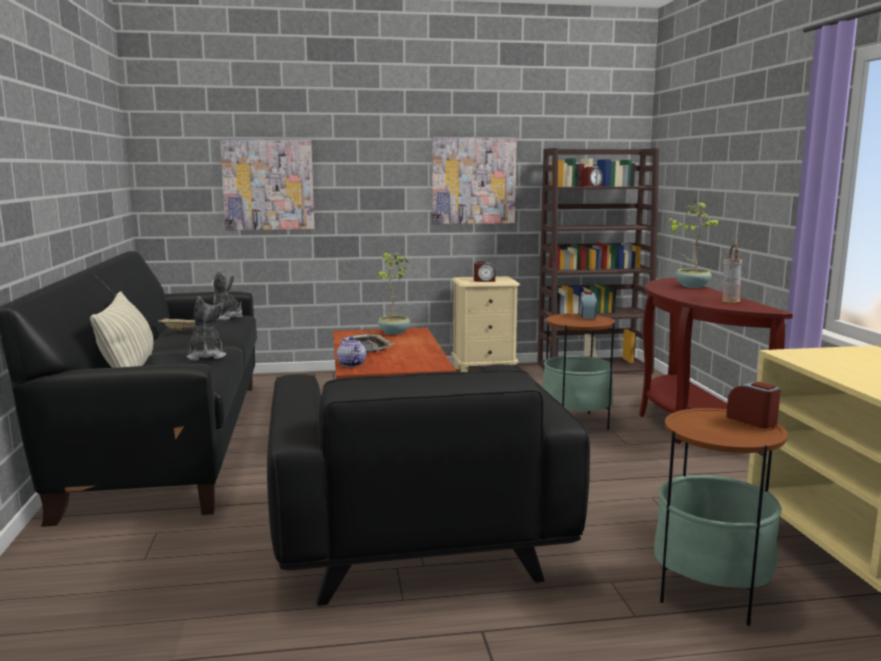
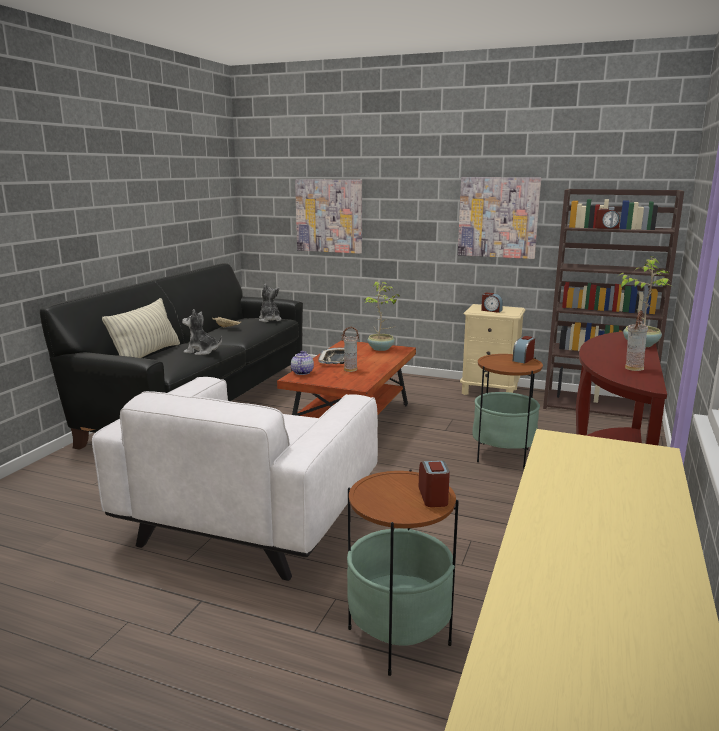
camera: 30 degrees right, 5 degrees up
plush toy [187,297,226,360] -> plush toy turned 90 degrees counterclockwise [182,309,222,355]
black armchair [267,364,590,606] -> white armchair [92,377,378,581]
none -> vase [341,327,359,372]

